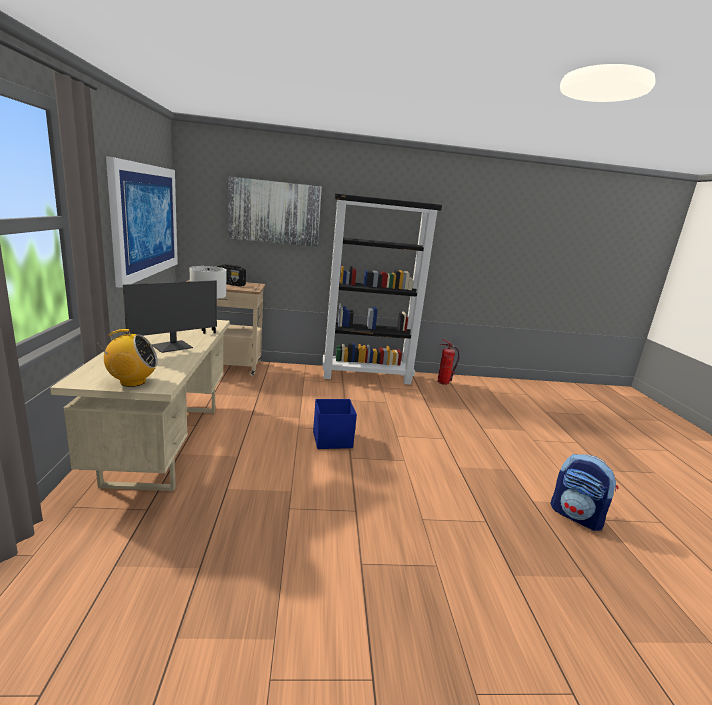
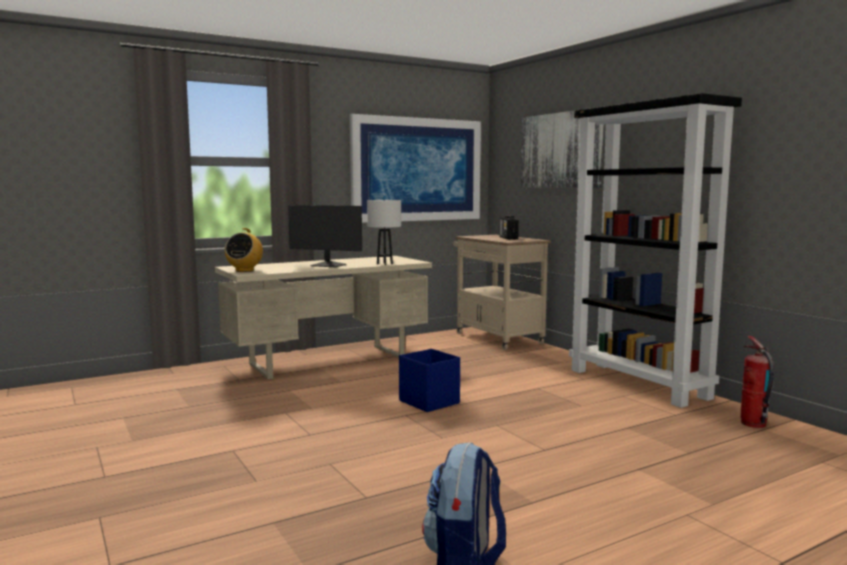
camera: 65 degrees right, 10 degrees down
radio [97,329,158,387] -> radio turned 45 degrees clockwise [225,228,263,272]

